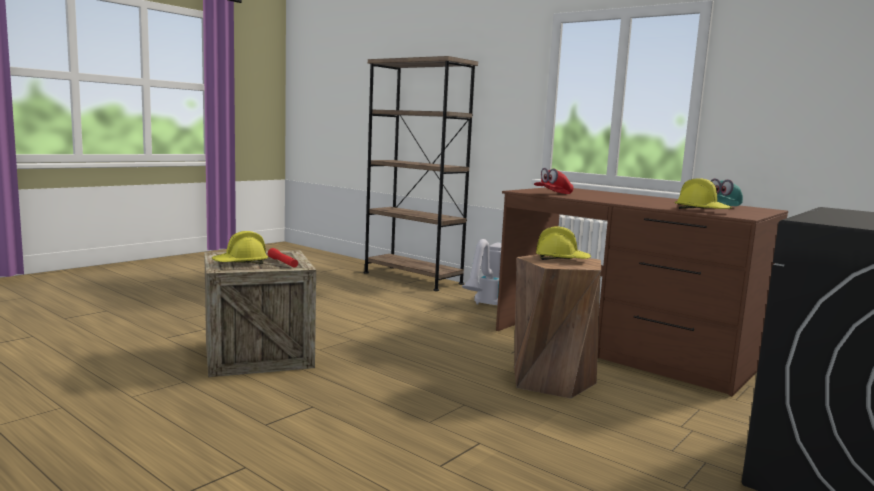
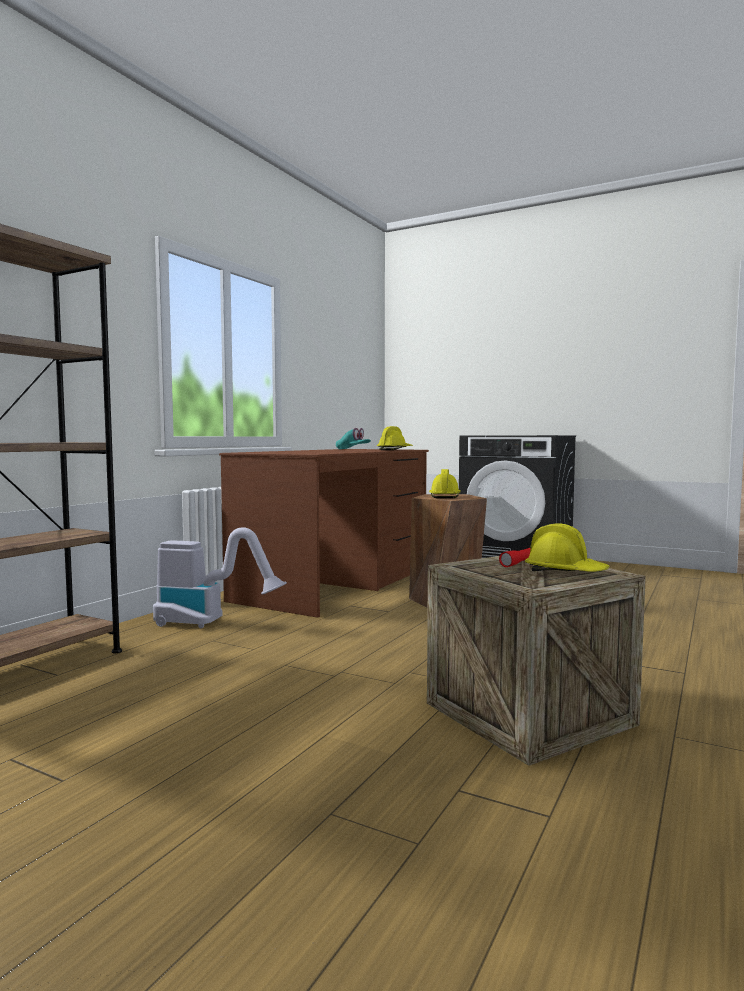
camera: 100 degrees left, 5 degrees down
red cap [534,168,574,194] -> none

